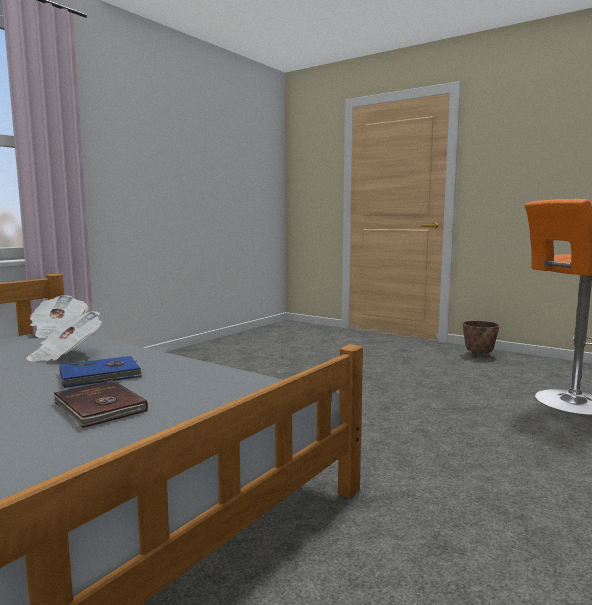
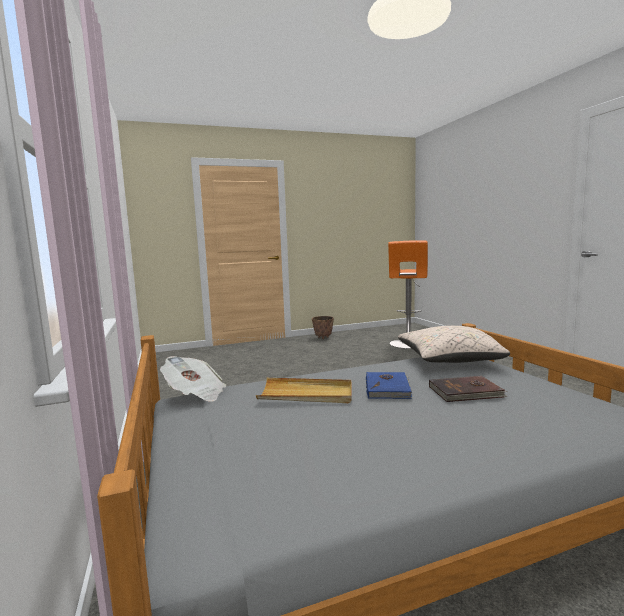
camera: 55 degrees left, 0 degrees up
newspaper [27,311,102,361] -> beige tray [256,378,352,403]
none -> beige pillow [398,326,510,363]

